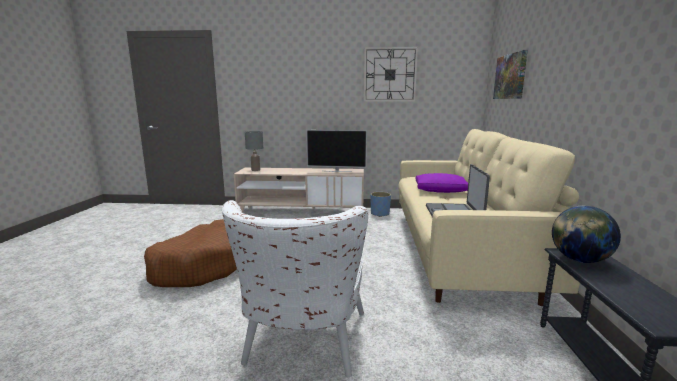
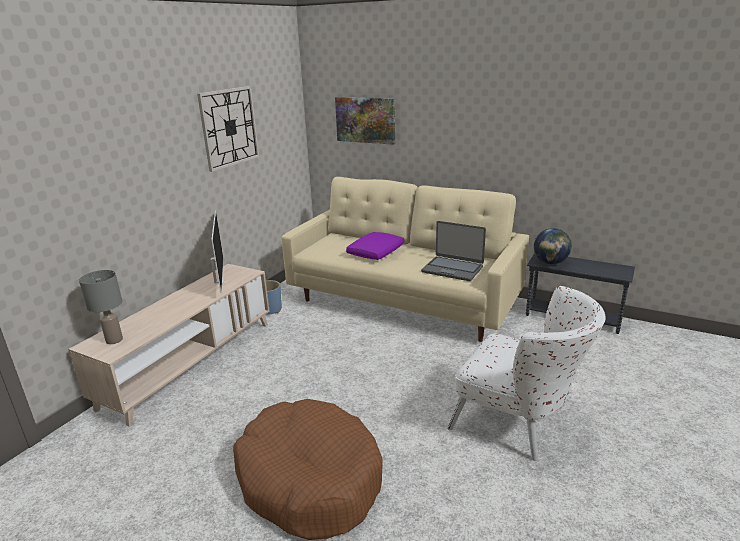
camera: 65 degrees left, 10 degrees up
television [306,130,367,172] -> television turned 45 degrees counterclockwise [211,210,224,293]

